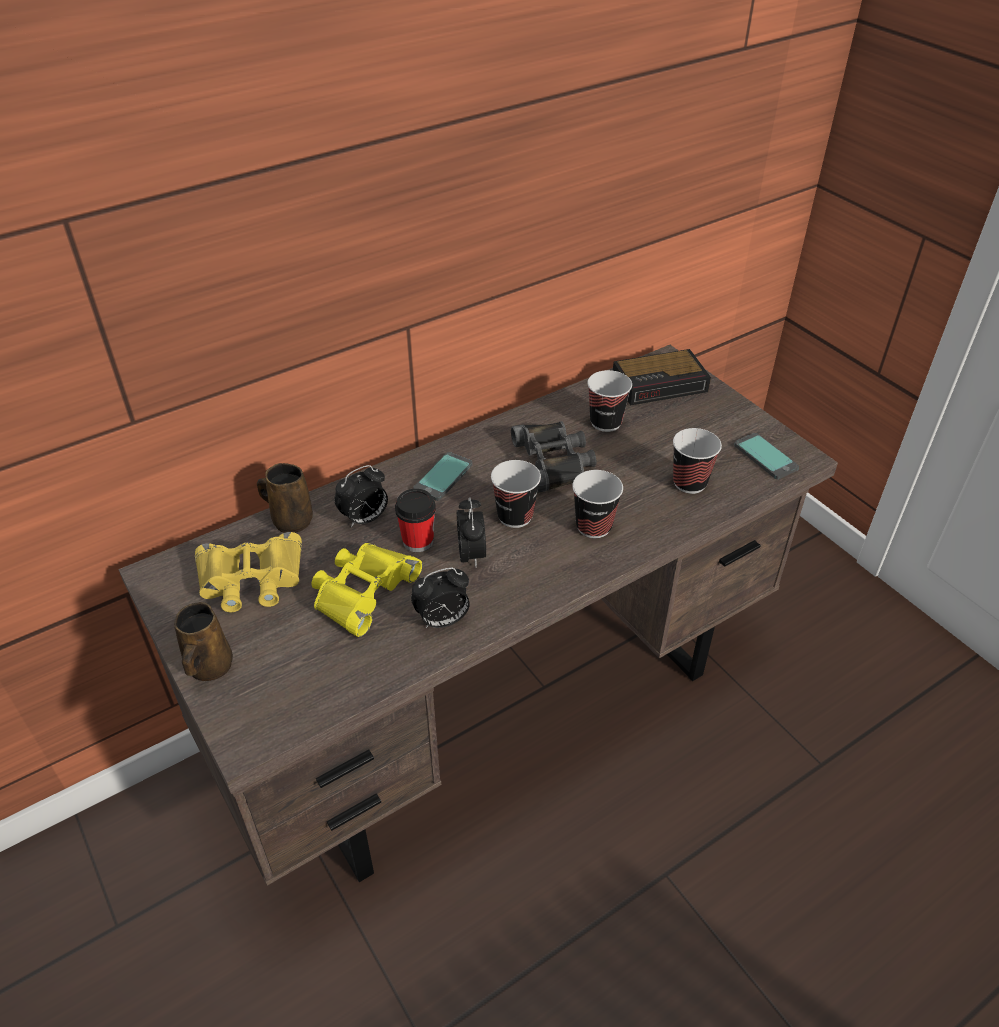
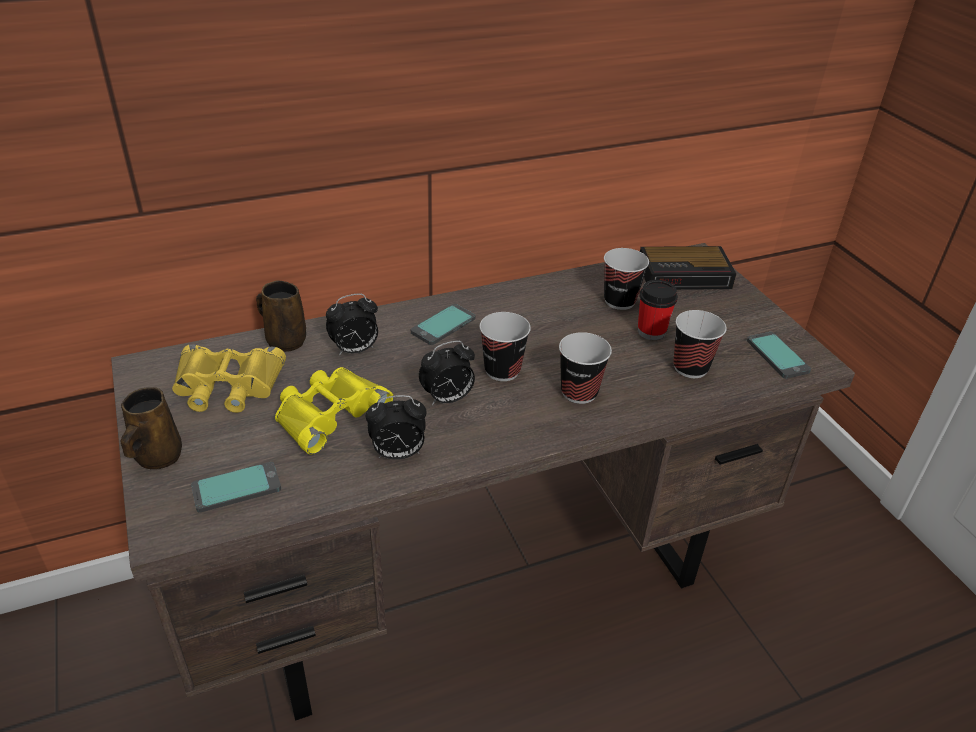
camera: 10 degrees right, 5 degrees down
cup [395,489,436,552] -> cup moved to [638,280,678,340]
alarm clock [457,497,486,567] -> alarm clock turned 60 degrees clockwise [419,340,475,405]
black binoculars [511,421,596,493] -> none
none -> phone [191,462,281,513]

